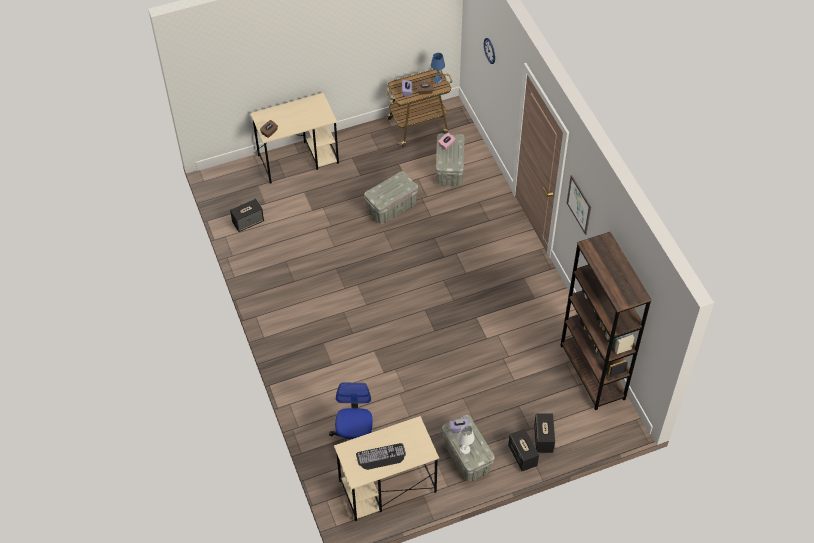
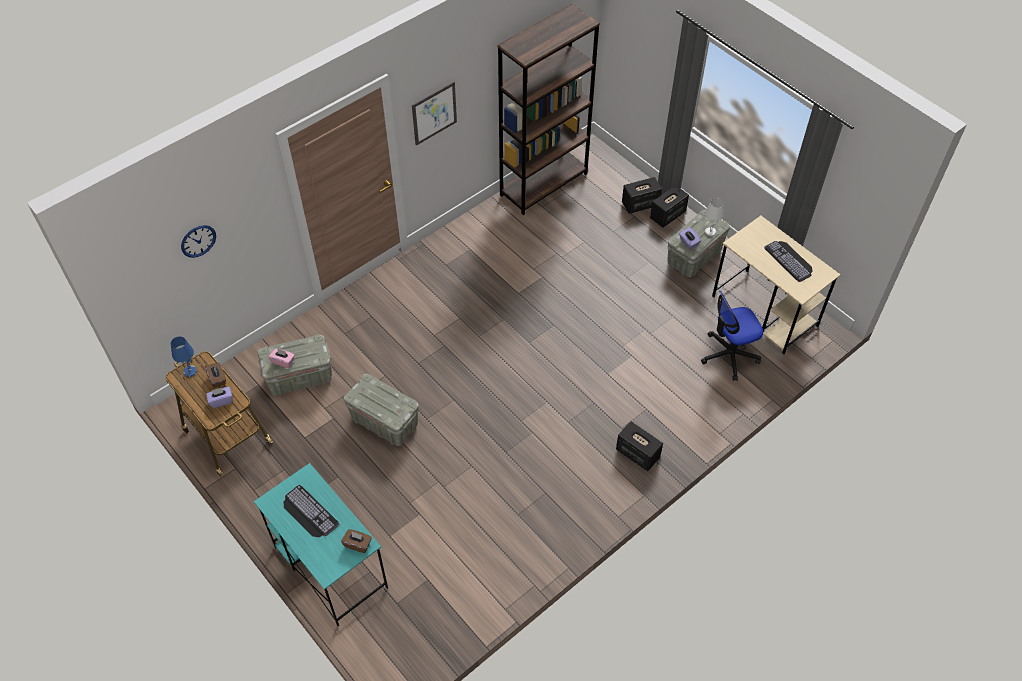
camera: 110 degrees left, 0 degrees up
speaker [230,198,264,232] -> speaker moved to [616,421,663,471]
beige desk [250,93,339,184] -> turquoise desk [254,463,388,626]
none -> keyboard [283,485,339,537]

